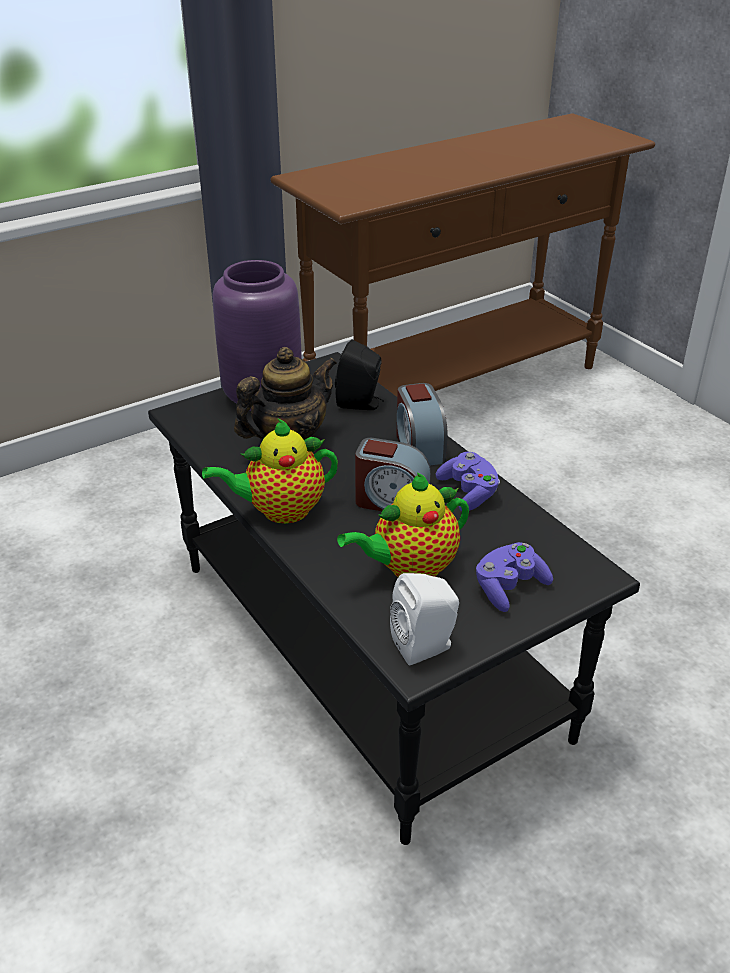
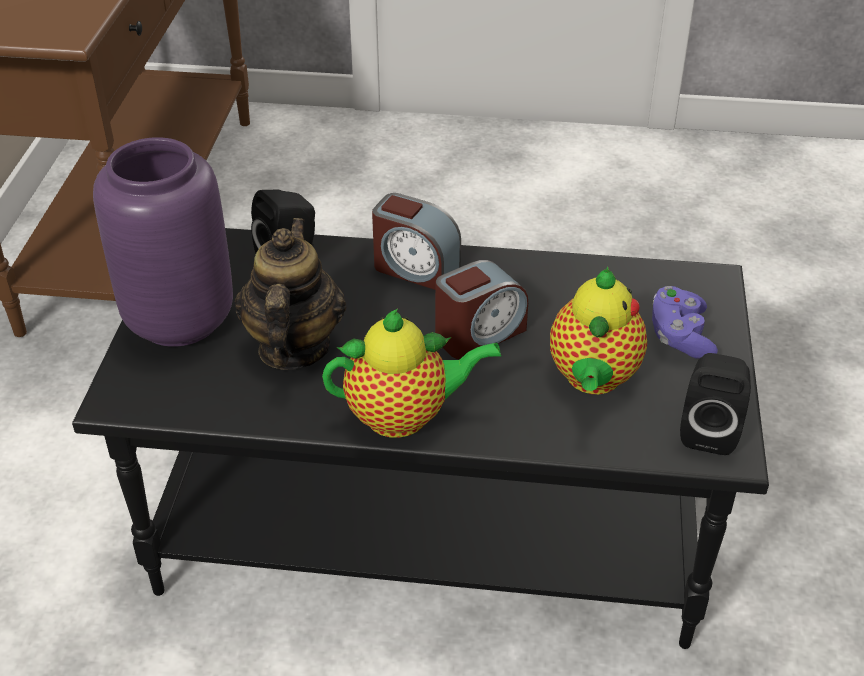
camera: 50 degrees left, 5 degrees up
teapot [202,419,338,524] -> teapot turned 120 degrees counterclockwise [322,309,502,438]
white speaker [390,573,459,665] -> black speaker [680,353,751,455]
purple game controller [436,452,500,511] -> none

